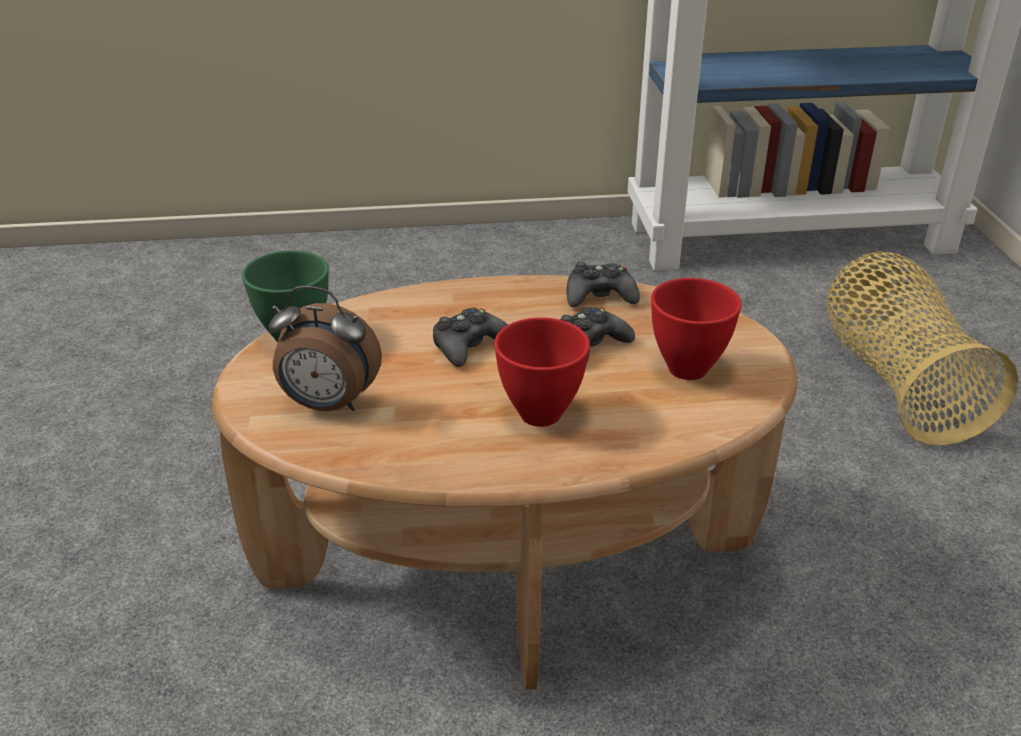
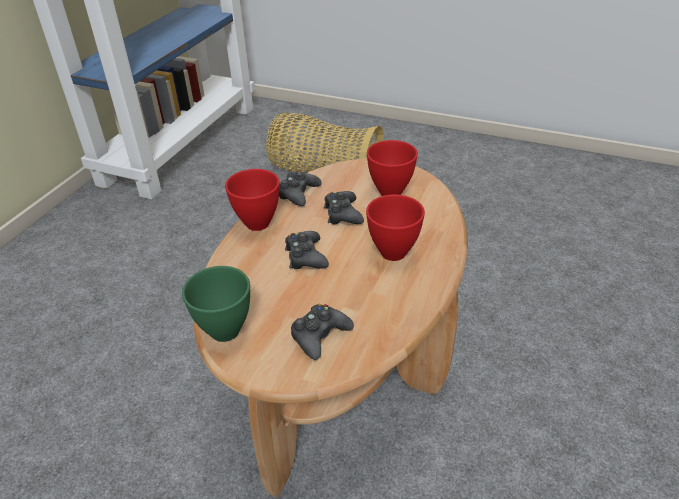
camera: 60 degrees left, 5 degrees up
alarm clock [269,286,382,411] -> black game controller [291,304,354,360]
none -> red bowl [225,169,280,231]

